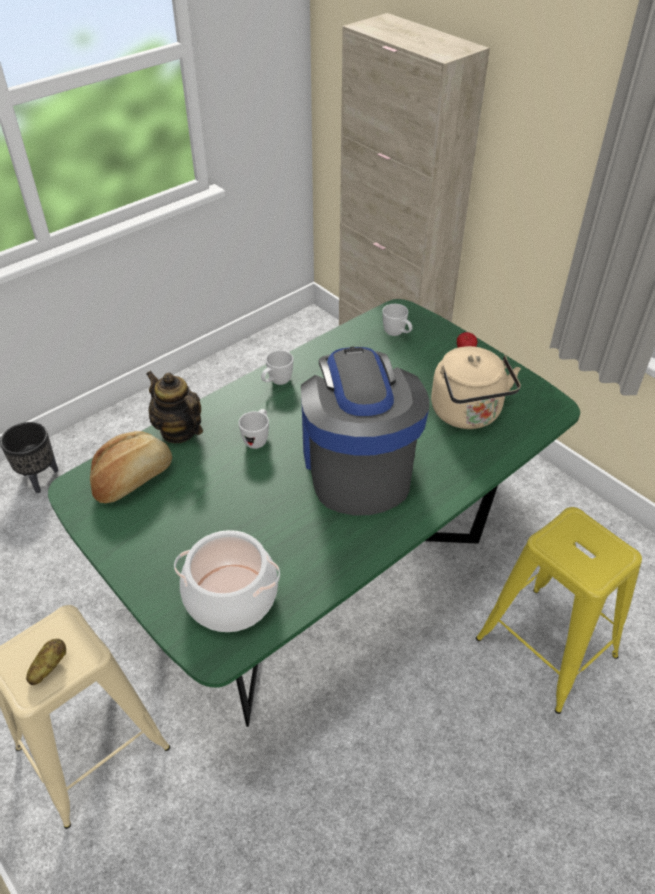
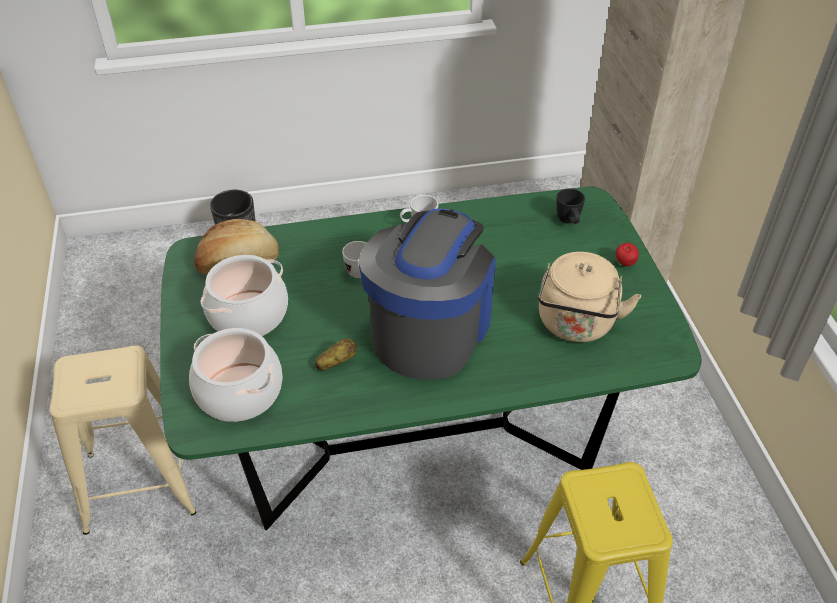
camera: 30 degrees right, 0 degrees up
potato [26,639,67,685] -> potato moved to [315,339,357,370]
teapot [146,371,203,443] -> none
white mug [382,304,412,336] -> black mug [556,188,585,224]
none -> cooking pot [201,255,288,336]

